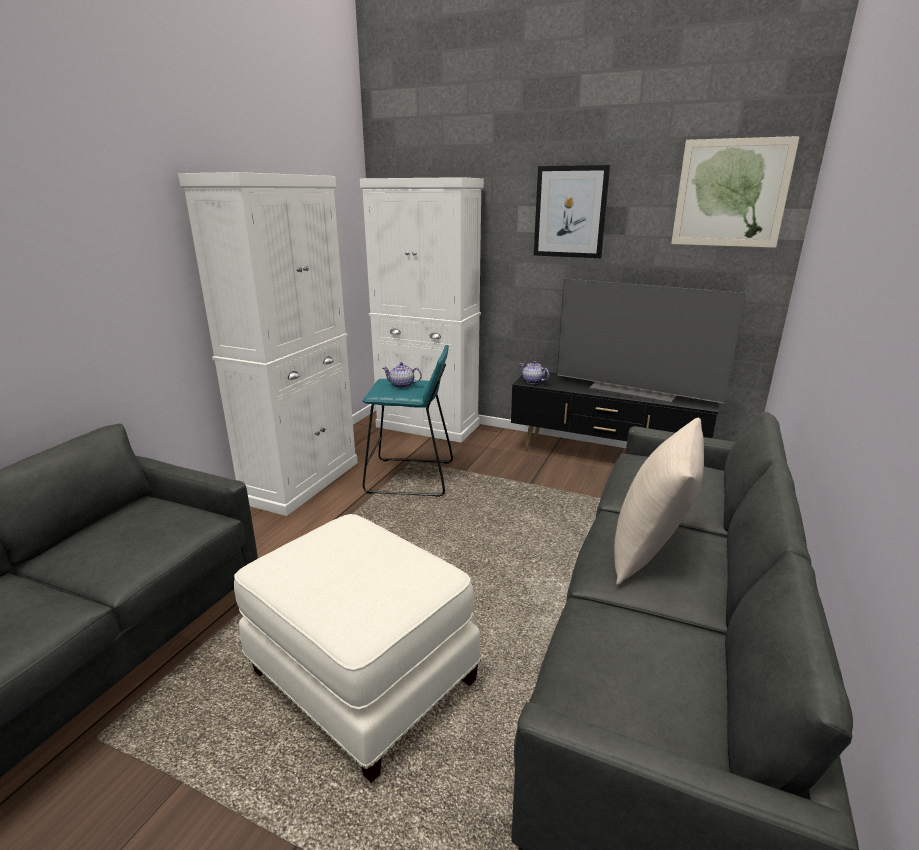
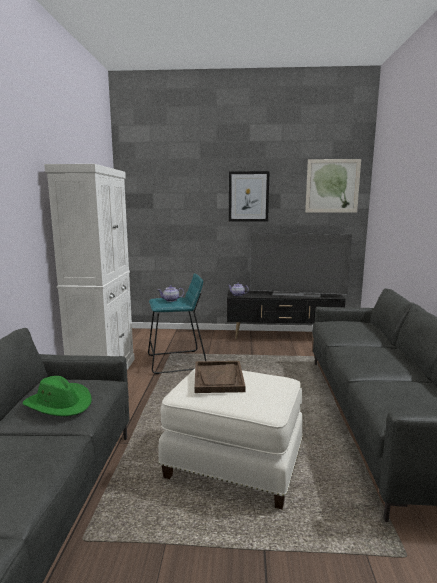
camera: 20 degrees left, 10 degrees down
white cabinet [360,177,484,443] -> none
beige pillow [614,418,704,585] -> none
none -> green hat [23,376,92,416]
none -> brown tray [194,361,246,393]

